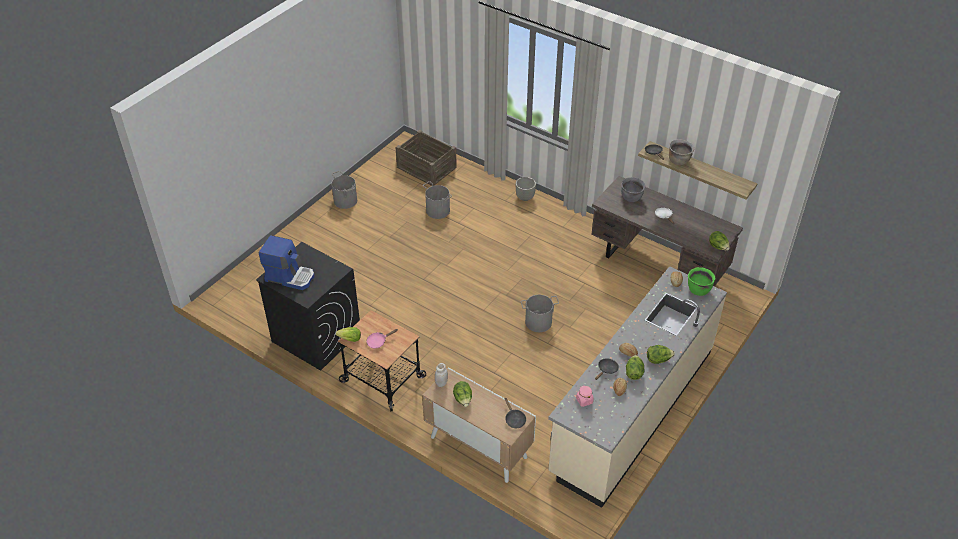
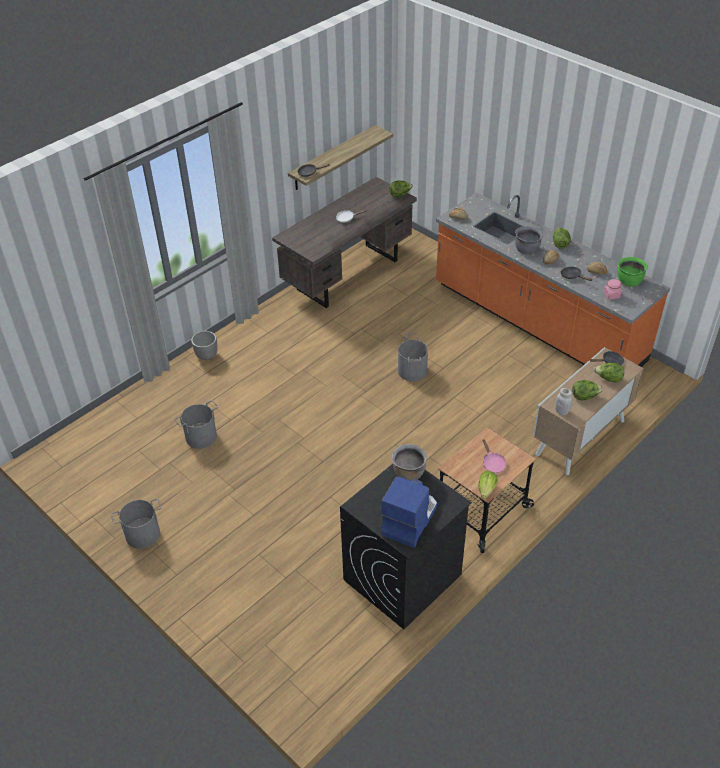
camera: 80 degrees left, 0 degrees up
crate [395,130,457,186] -> none
beige counter [548,266,727,508] -> orange counter [436,193,670,367]
grey cooking pot [621,177,645,202] -> grey cooking pot moved to [515,226,543,254]
lettuce [626,355,644,380] -> lettuce moved to [594,363,624,383]
brown cooking pot [669,139,694,165] -> brown cooking pot moved to [392,444,427,481]
green cooking pot [688,267,715,296] -> green cooking pot moved to [618,257,648,287]

